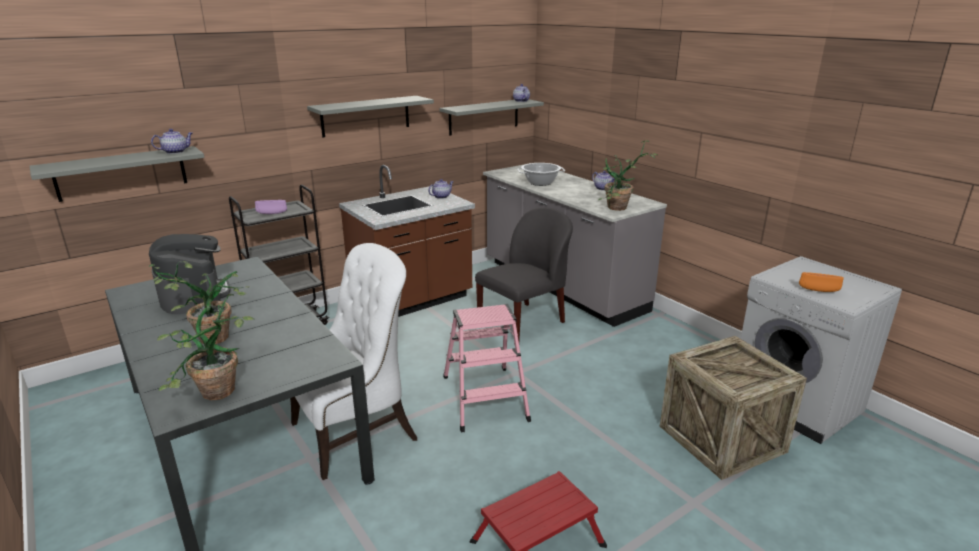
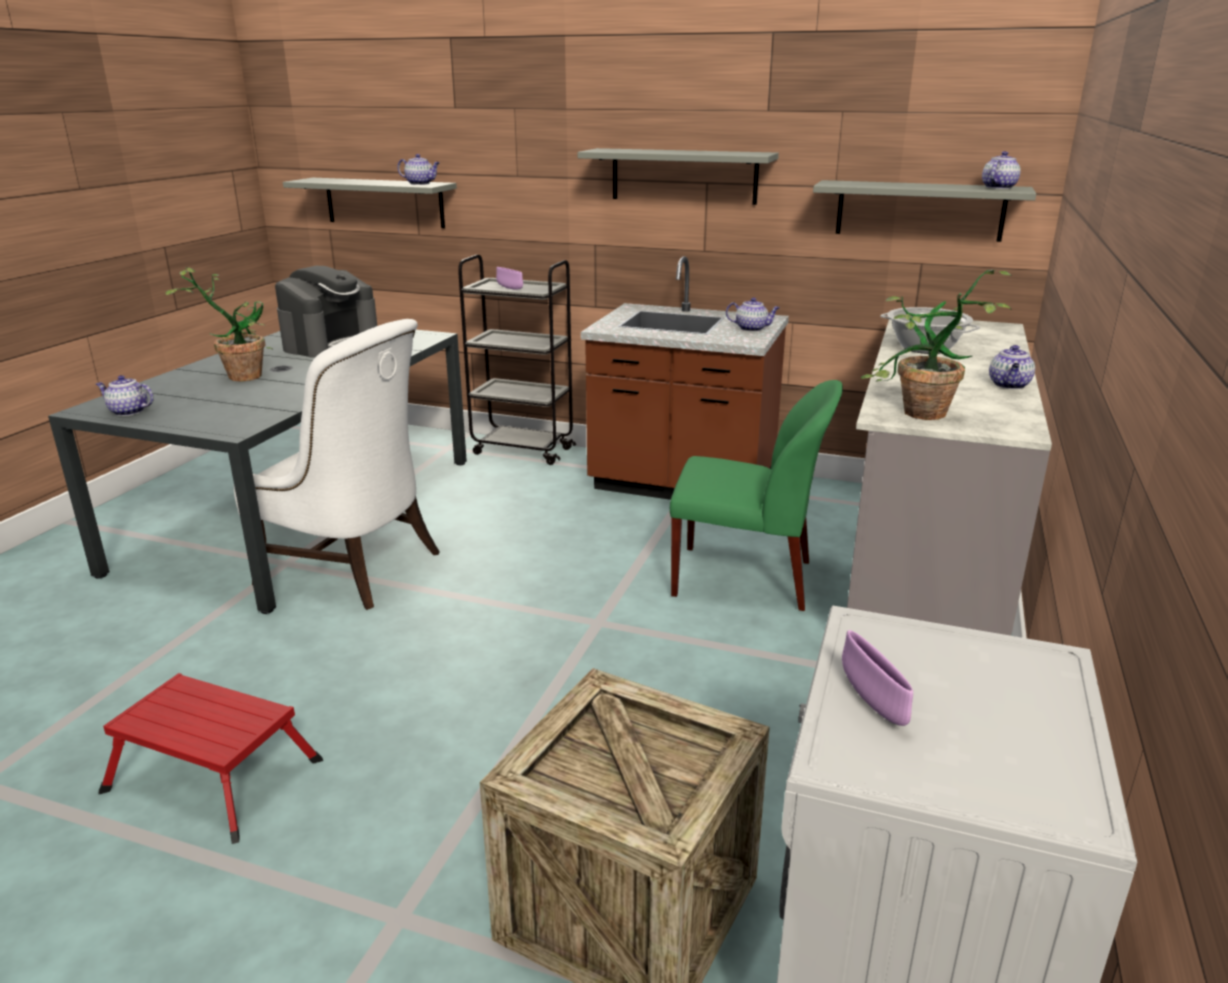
camera: 55 degrees right, 0 degrees up
potted plant [157,292,255,400] -> teapot [96,375,154,416]
pink step ladder [443,304,531,432] -> none
grey chair [475,207,573,344] -> green chair [670,380,843,611]
orange bowl [799,272,844,292] -> purple bowl [842,630,913,726]

